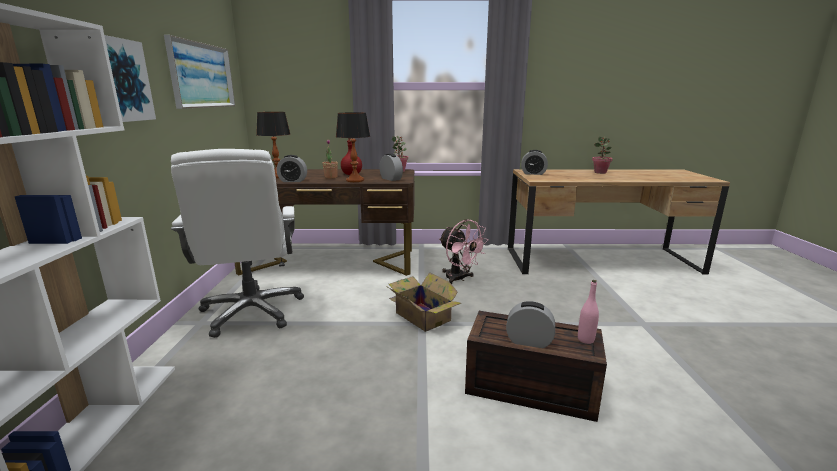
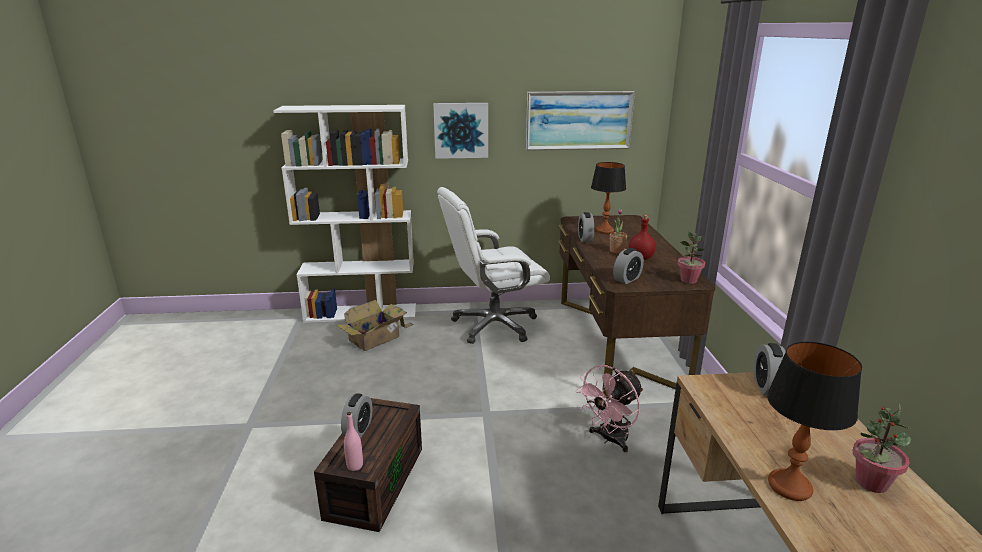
camera: 85 degrees right, 5 degrees up
table lamp [336,112,370,182] -> table lamp moved to [767,342,862,501]
cardboard box [388,272,461,332] -> cardboard box moved to [336,300,414,351]

